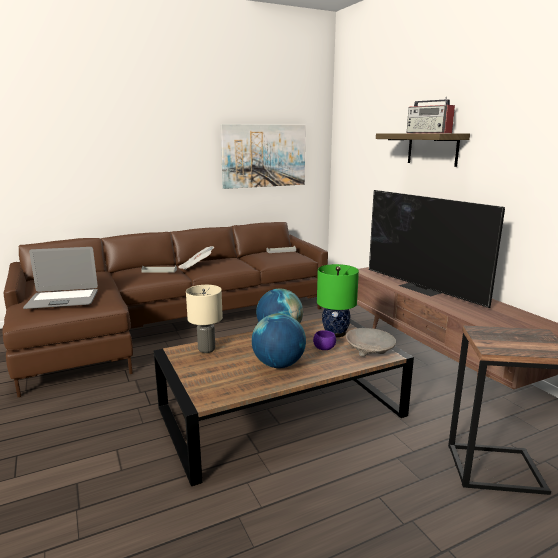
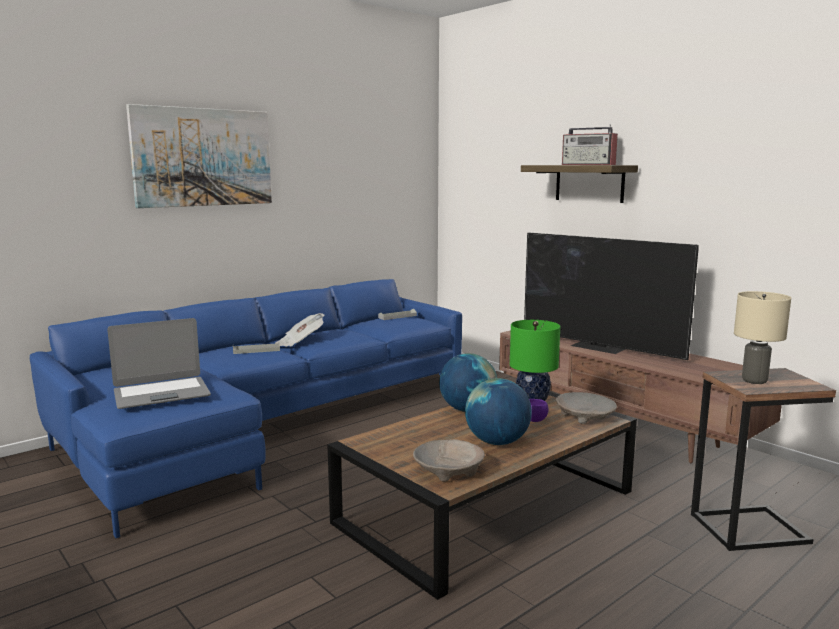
camera: 15 degrees left, 5 degrees down
brown sofa [3,222,328,397] -> blue sofa [30,279,462,538]
beige table lamp [186,285,223,353] -> beige table lamp moved to [734,291,791,384]
picture [220,124,306,189] -> picture moved to [126,104,272,208]
none -> beige bowl [413,439,485,482]

